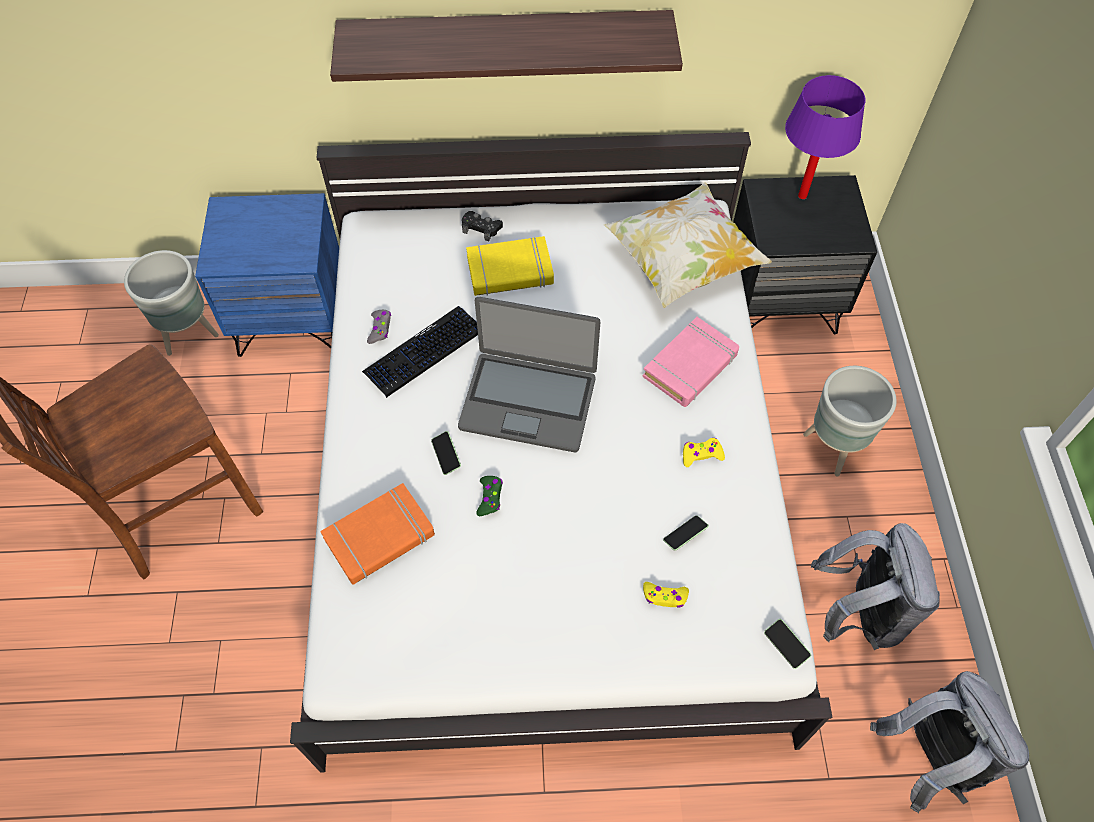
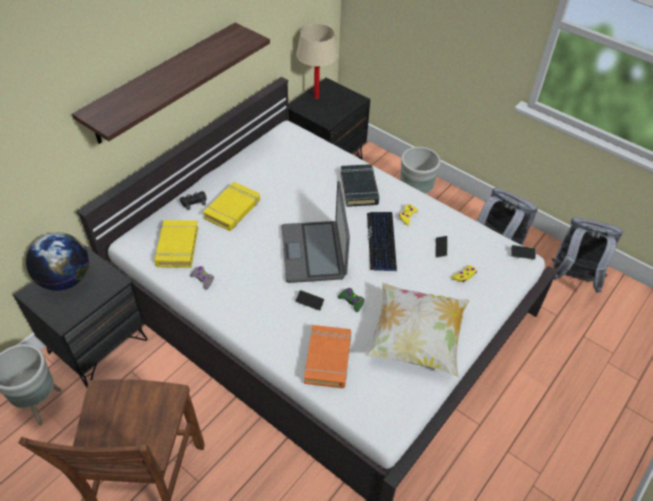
camera: 50 degrees left, 10 degrees down
blue nightstand [195,193,339,357] -> black nightstand [13,245,148,388]
keyboard [362,306,478,398] -> keyboard moved to [367,212,397,271]
laptop [458,297,600,452] -> laptop turned 120 degrees clockwise [282,181,350,283]
pillow [604,183,772,308] -> pillow moved to [365,282,469,377]
pink book [643,317,739,407] -> black book [341,164,379,207]
purple table lamp [785,75,865,199] -> beige table lamp [296,24,338,99]
none -> globe [26,232,89,291]
none -> yellow book [154,220,199,268]

